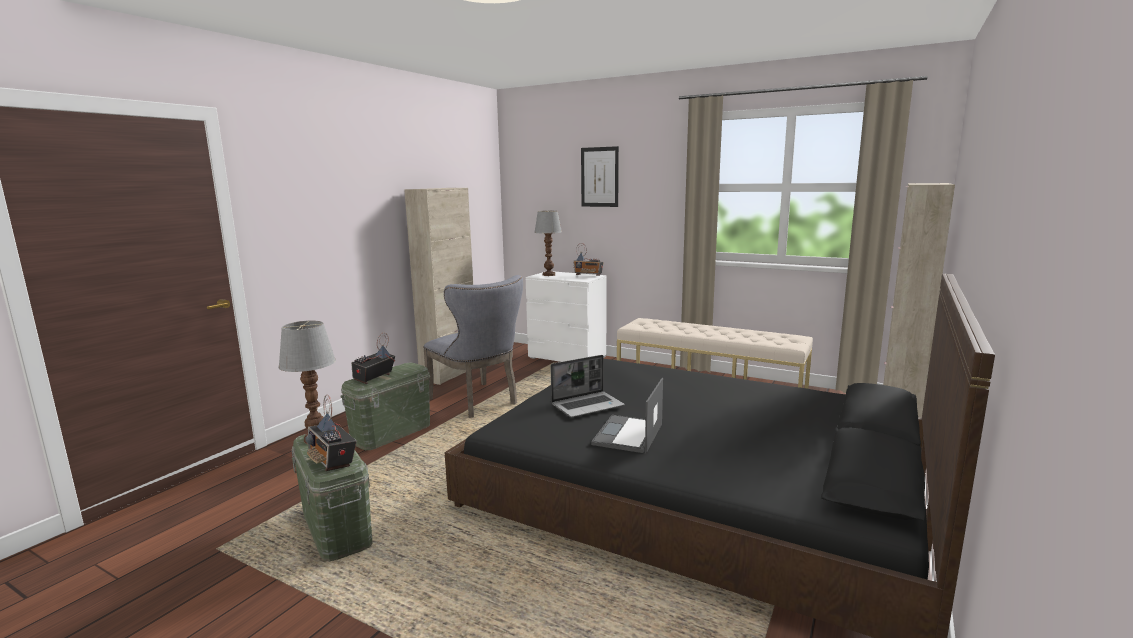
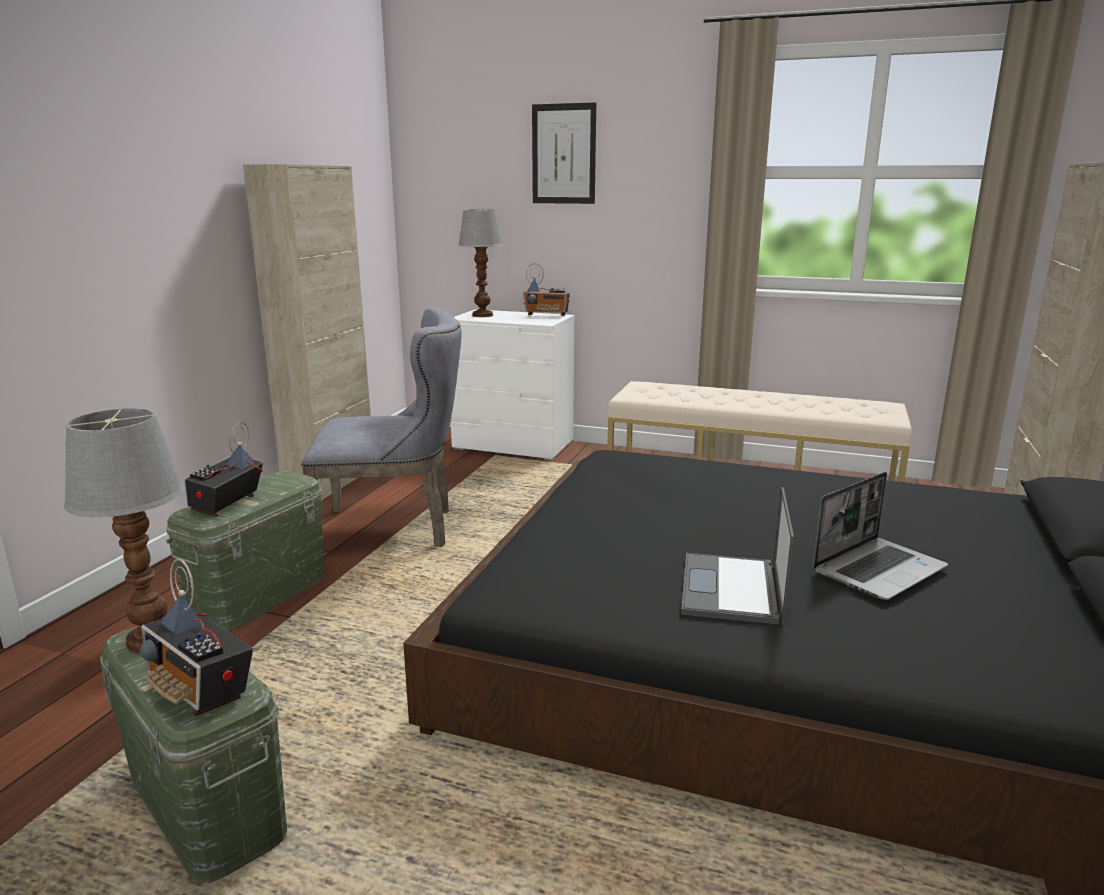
camera: 10 degrees left, 5 degrees up
grey chair [423,275,523,418] -> grey chair turned 45 degrees counterclockwise [301,307,462,547]
laptop [551,355,625,417] -> laptop moved to [813,472,948,600]

